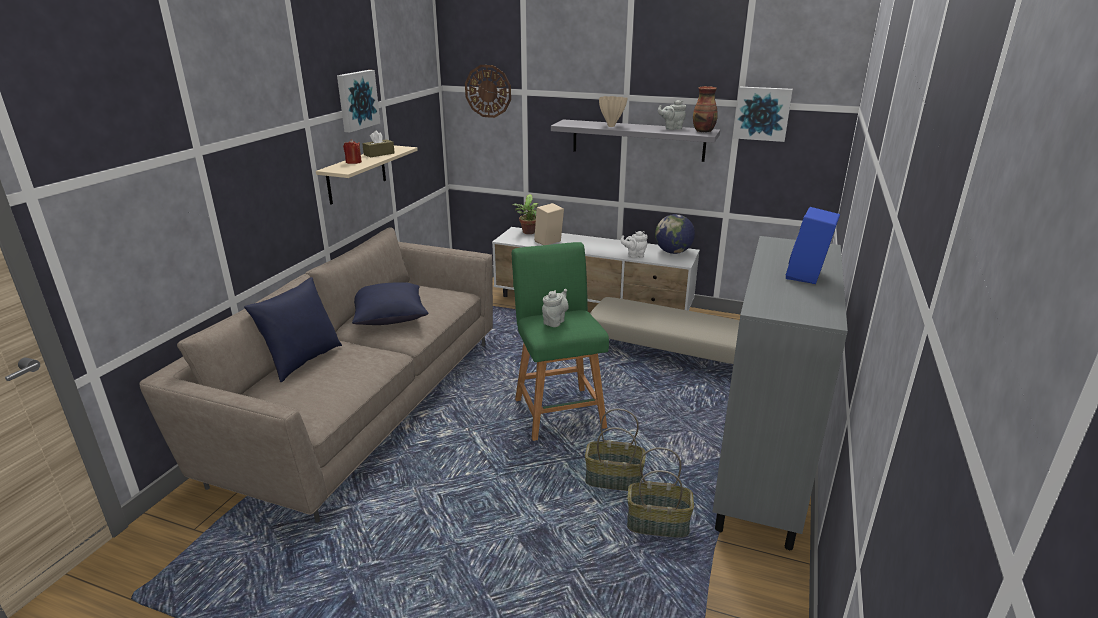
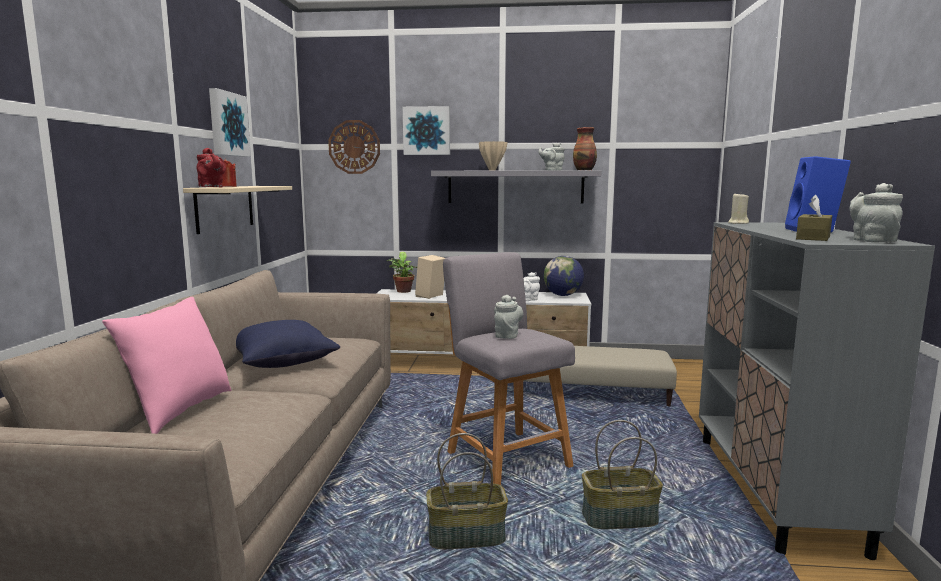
camera: 15 degrees left, 15 degrees down
blue pillow [244,277,342,382] -> pink pillow [102,297,232,434]
brown tissue box [362,130,395,157] -> brown tissue box moved to [796,195,832,241]
green stool [512,242,609,441] -> grey stool [443,252,575,485]
basket [627,447,694,538] -> basket moved to [426,433,508,549]
picture [733,87,793,142] -> picture moved to [403,106,450,155]
none -> red teapot [197,148,226,187]
none -> beige candle [728,194,749,224]
none -> grey teapot [849,183,903,242]

